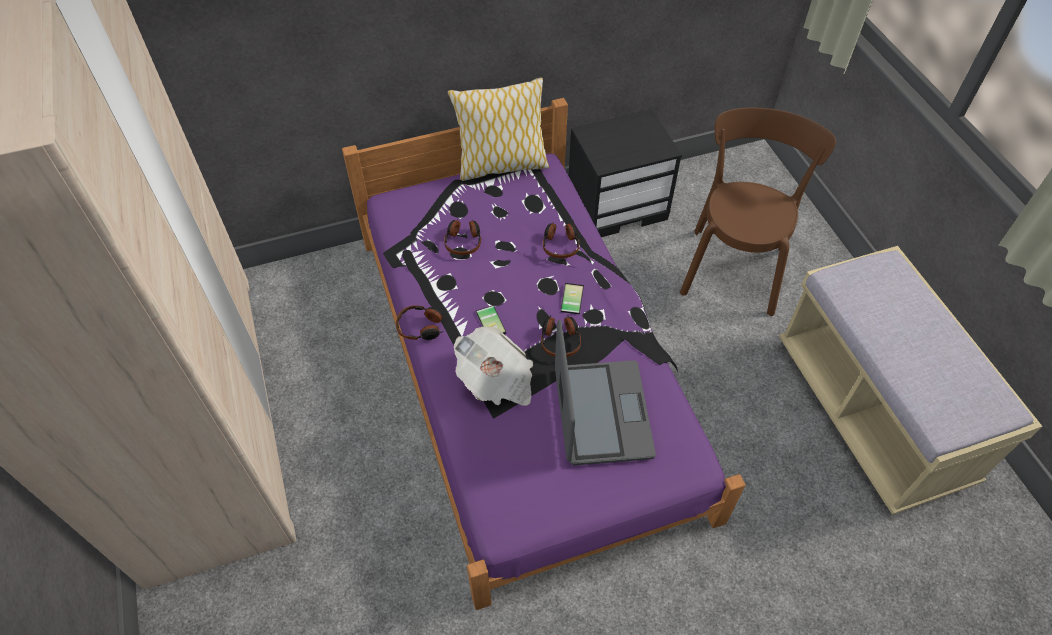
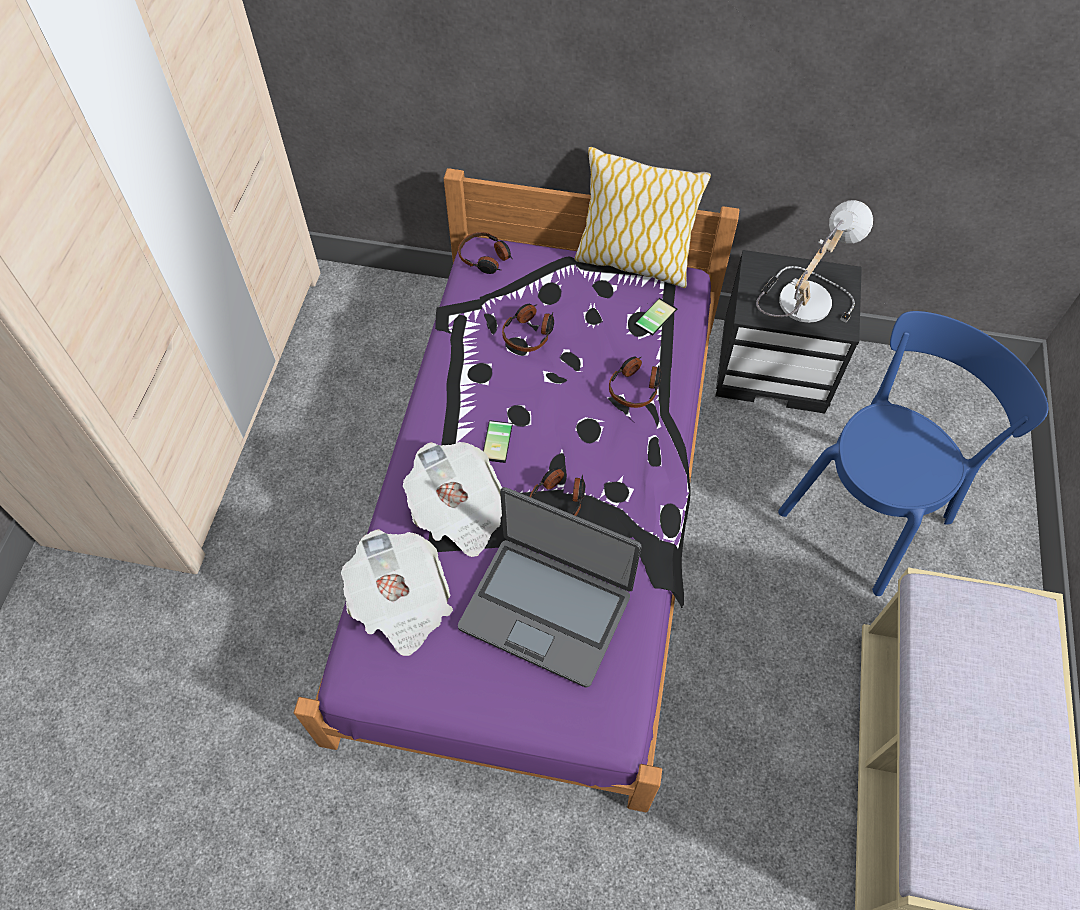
camera: 30 degrees right, 5 degrees up
headphones [396,305,447,340] -> headphones moved to [458,232,512,274]
laptop [555,320,656,465] -> laptop turned 90 degrees clockwise [458,487,641,688]
phone [561,283,584,314] -> phone moved to [635,298,678,336]
brown chair [680,108,836,316] -> blue chair [778,311,1048,596]
none -> newspaper [341,529,453,656]
none -> table lamp [756,200,873,323]

